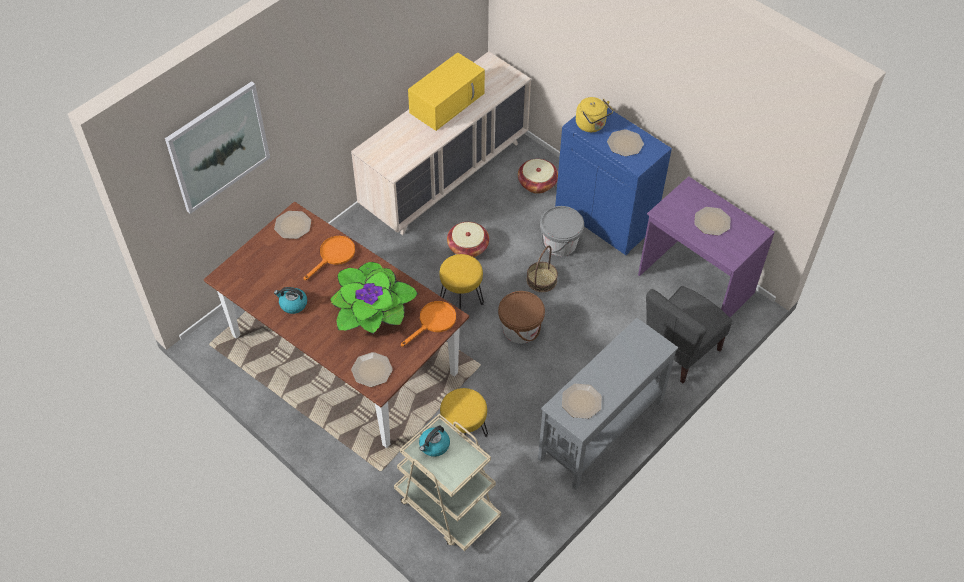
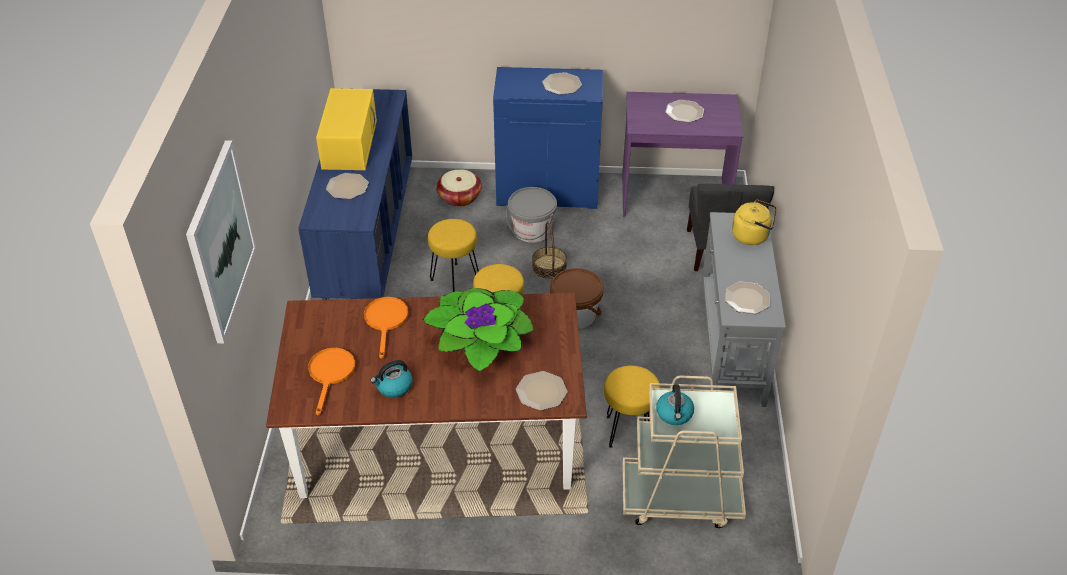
camera: 40 degrees left, 10 degrees down
plate [274,211,311,239] -> plate moved to [326,173,369,199]
beige dresser [351,51,531,235] -> blue dresser [298,88,412,300]
orange frying pan [401,301,456,346] -> orange frying pan moved to [308,348,355,415]
basket [447,222,489,257] -> yellow stool [428,219,479,292]
yellow kettle [576,97,613,132] -> yellow kettle moved to [732,200,777,245]

